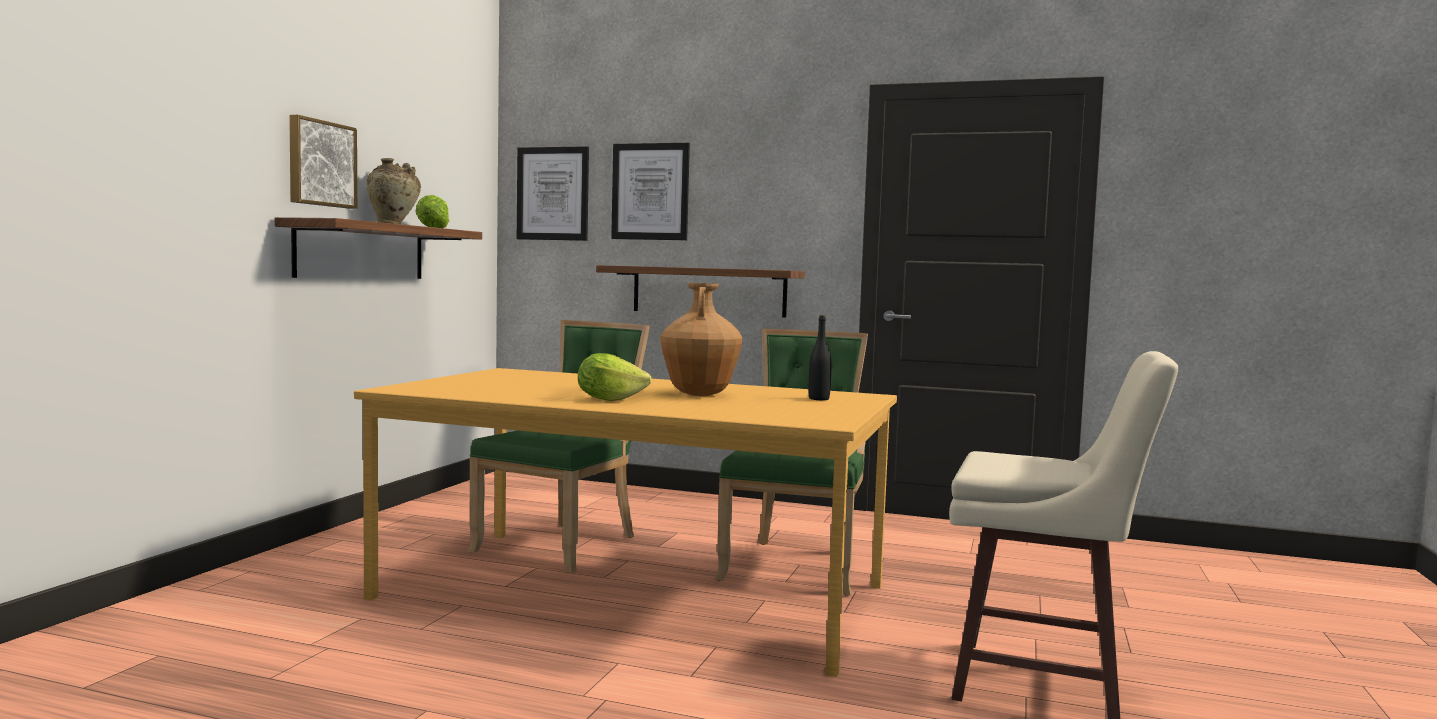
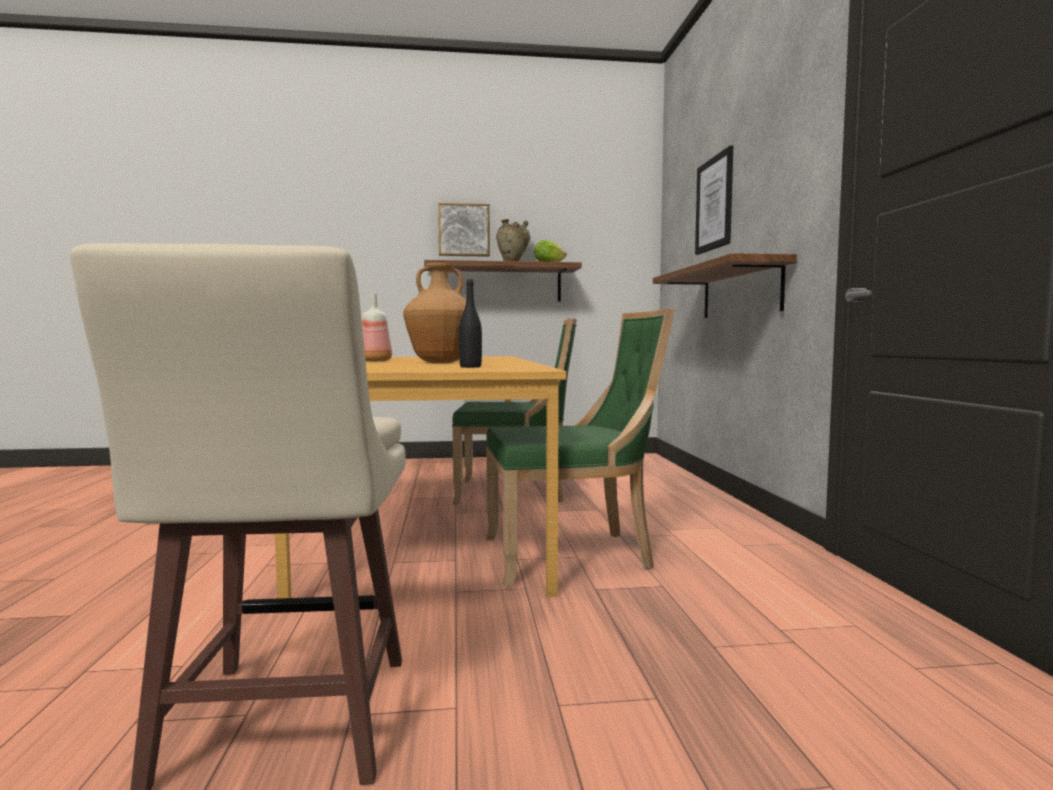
camera: 65 degrees right, 0 degrees up
picture [517,146,589,241] -> none
lettuce [578,353,652,401] -> bottle [362,293,392,362]

